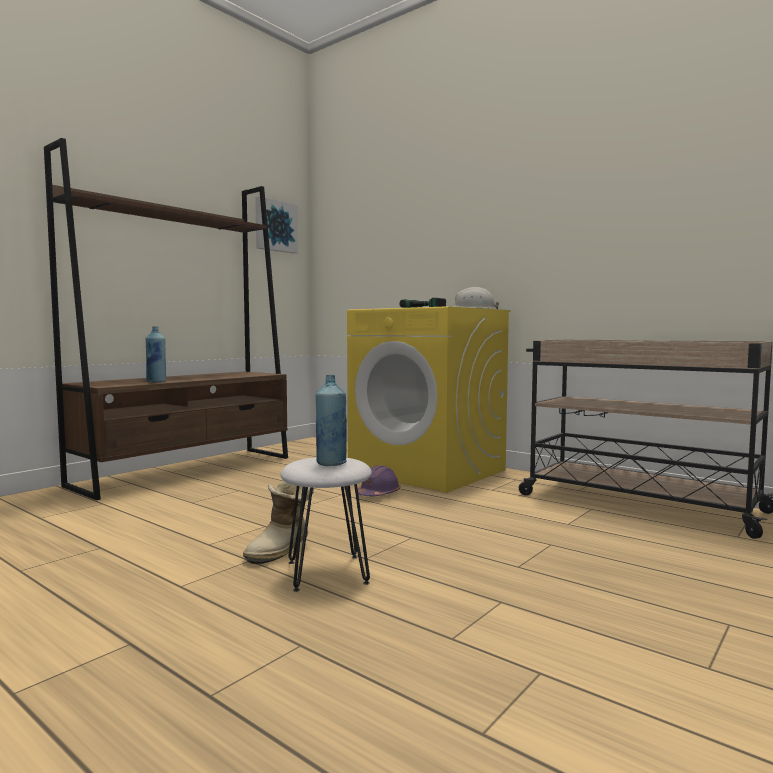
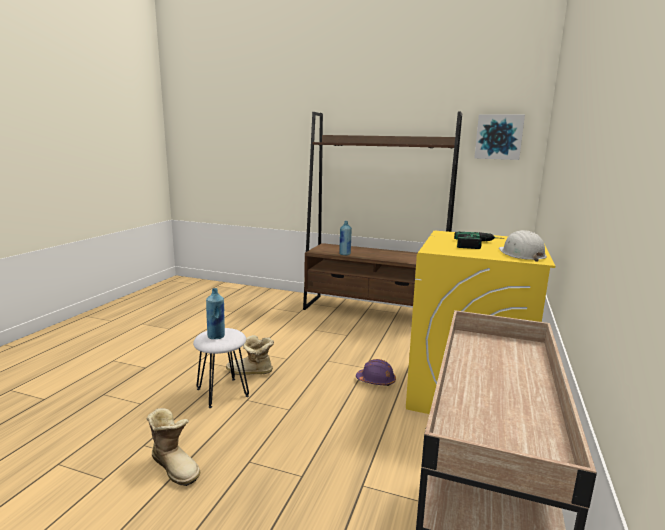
camera: 70 degrees right, 10 degrees up
none -> boot [147,408,200,486]

